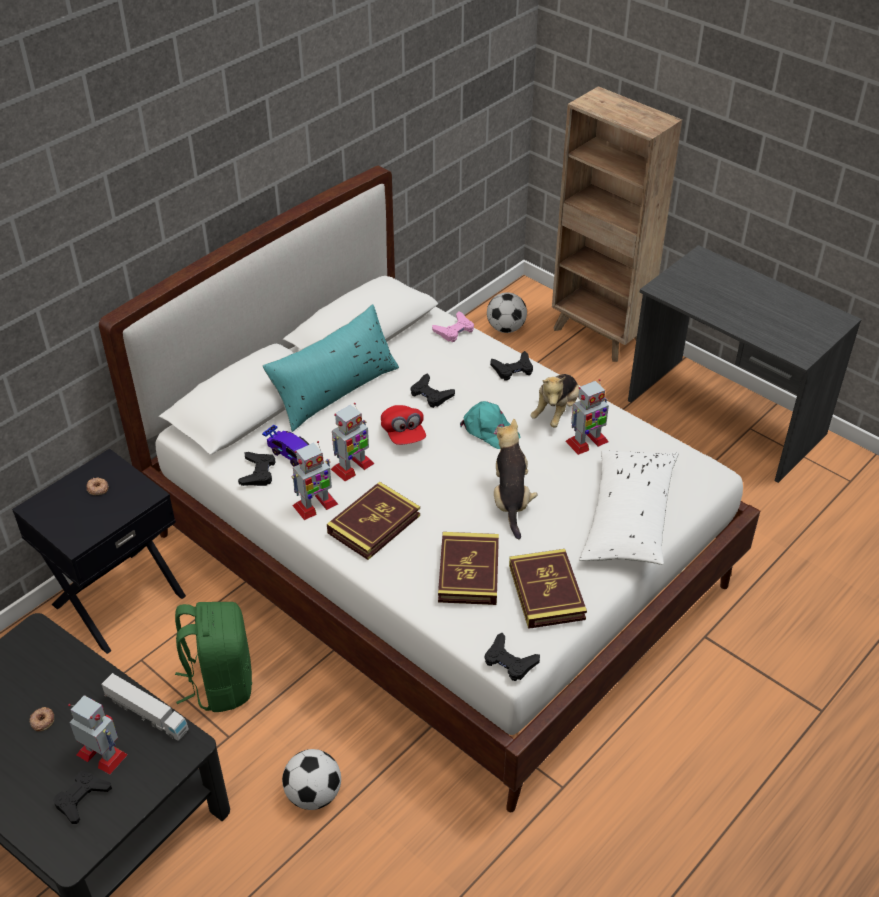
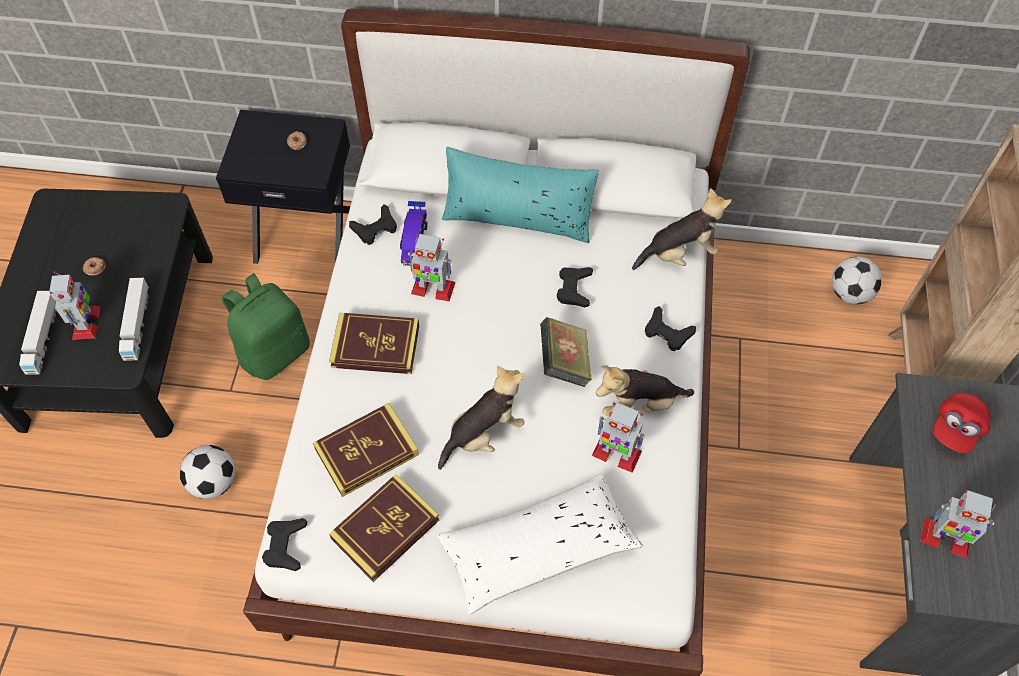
camera: 55 degrees right, 15 degrees up
black game controller [53,770,112,824] -> toy truck [19,291,57,375]
toy robot [292,441,338,520] -> toy robot moved to [920,490,999,558]
red cap [381,405,426,445] -> red cap moved to [933,393,990,453]
pink game controller [432,311,474,342] -> plush toy [632,188,732,270]
turquoise cap [460,401,520,449] -> book [540,317,592,387]

